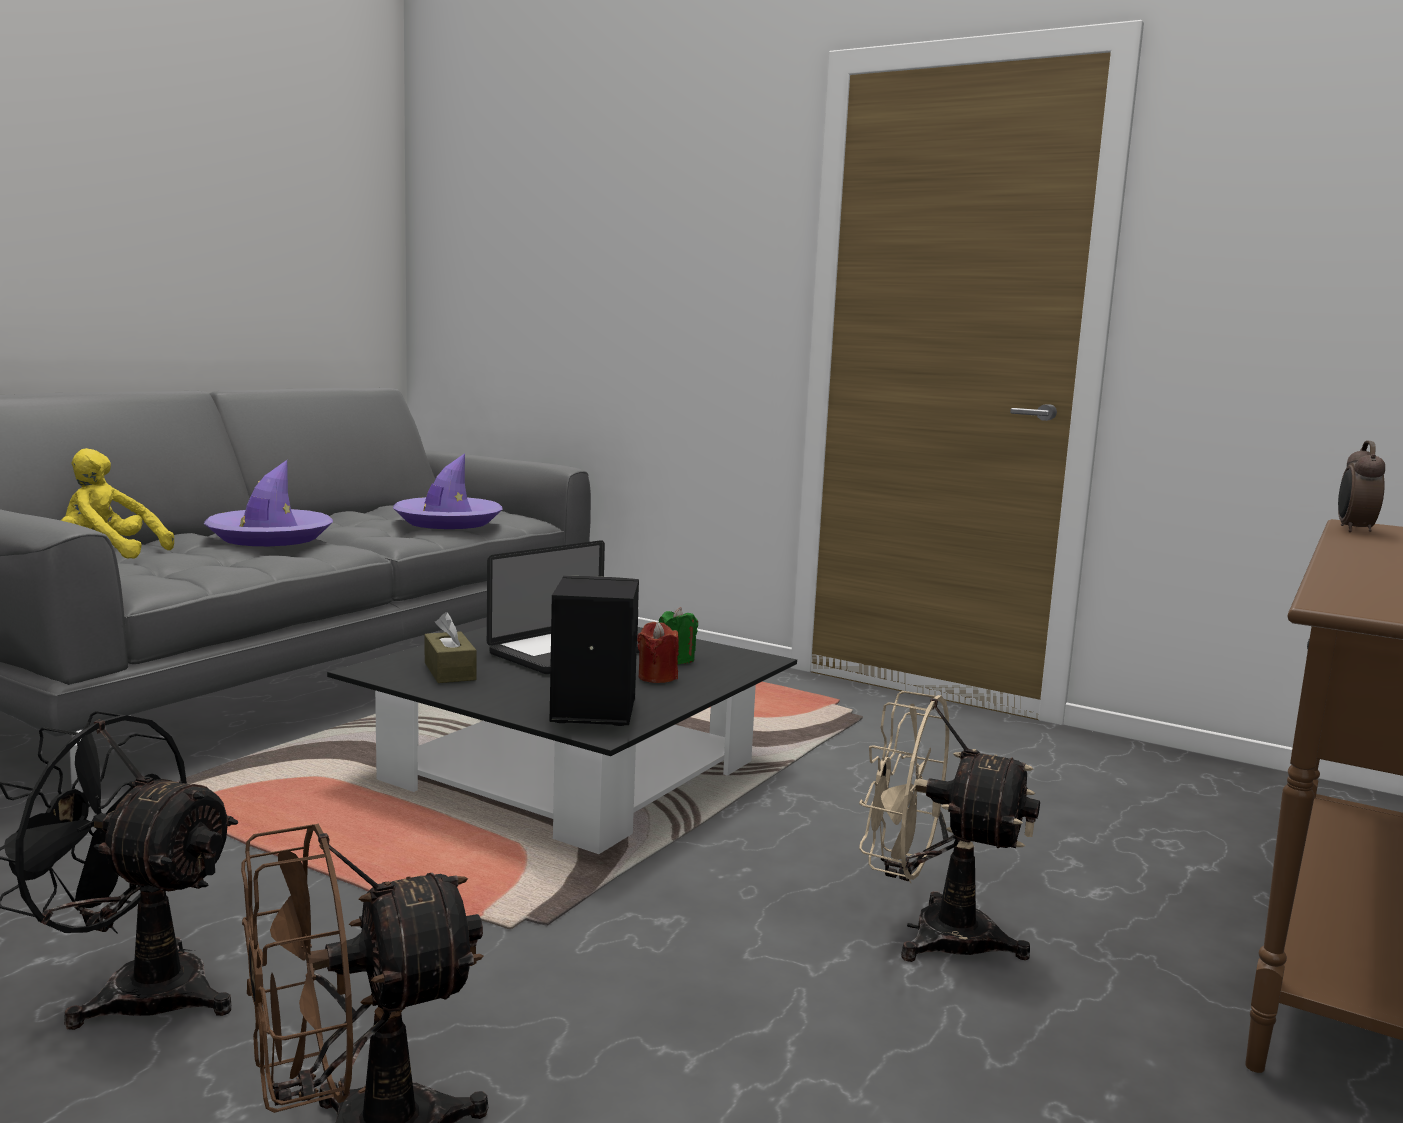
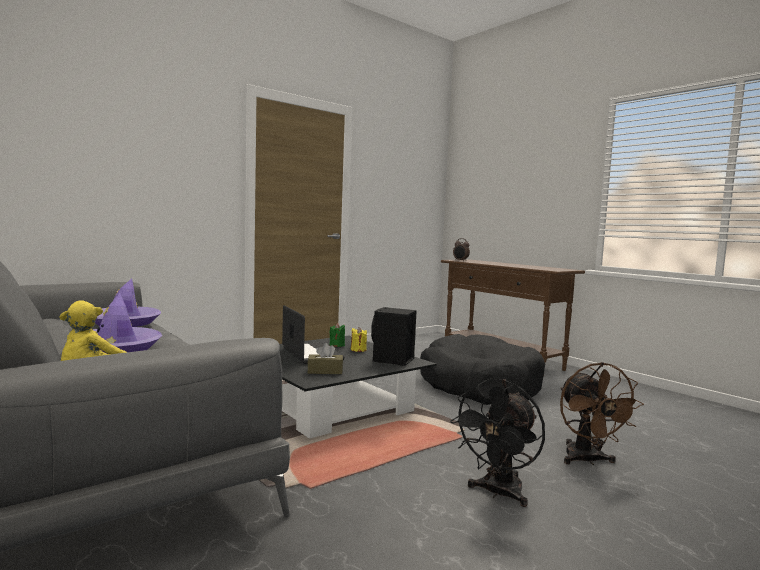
camera: 70 degrees left, 5 degrees down
red candle [637,622,679,683] -> yellow candle [351,327,367,352]
beige fan [859,691,1040,962] -> black dog bed [420,334,545,405]

